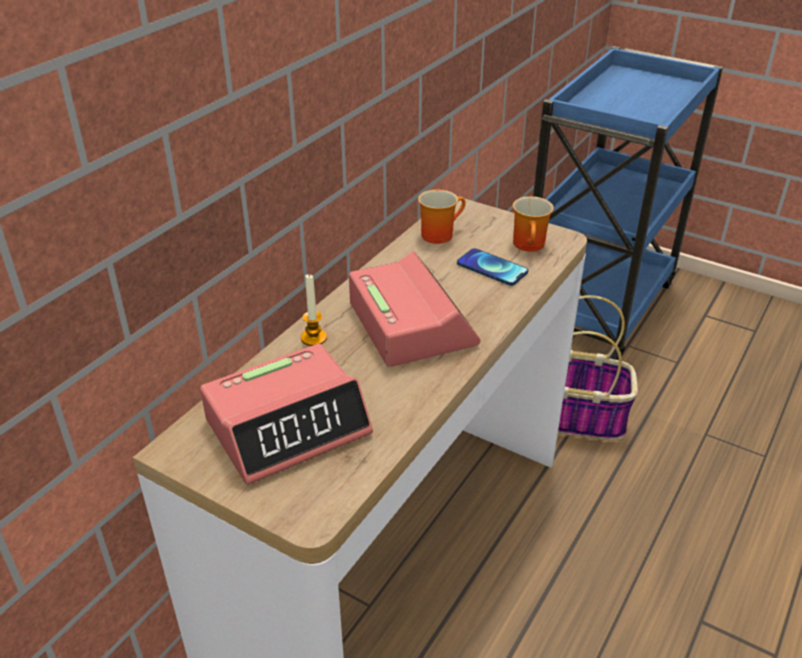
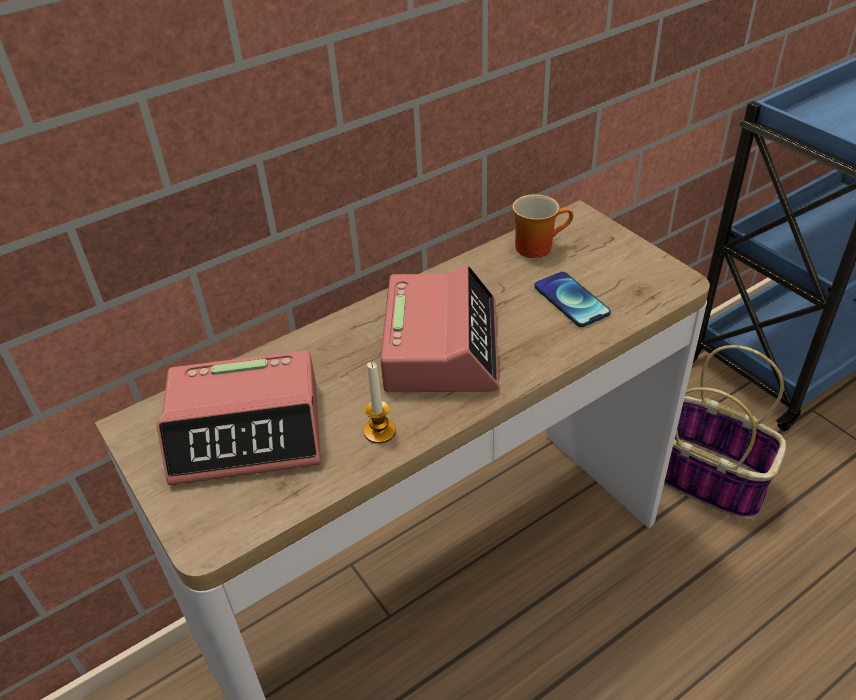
camera: 25 degrees right, 5 degrees up
candle [301,274,327,346] -> candle moved to [364,362,396,444]
mug [513,196,554,252] -> none

